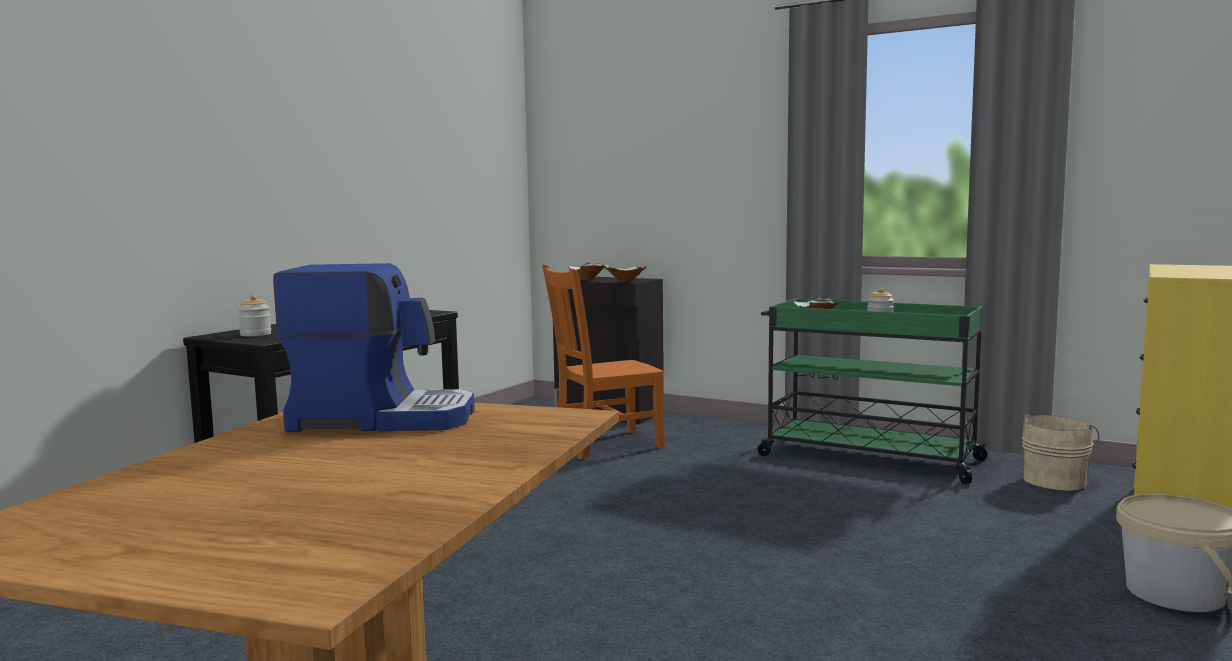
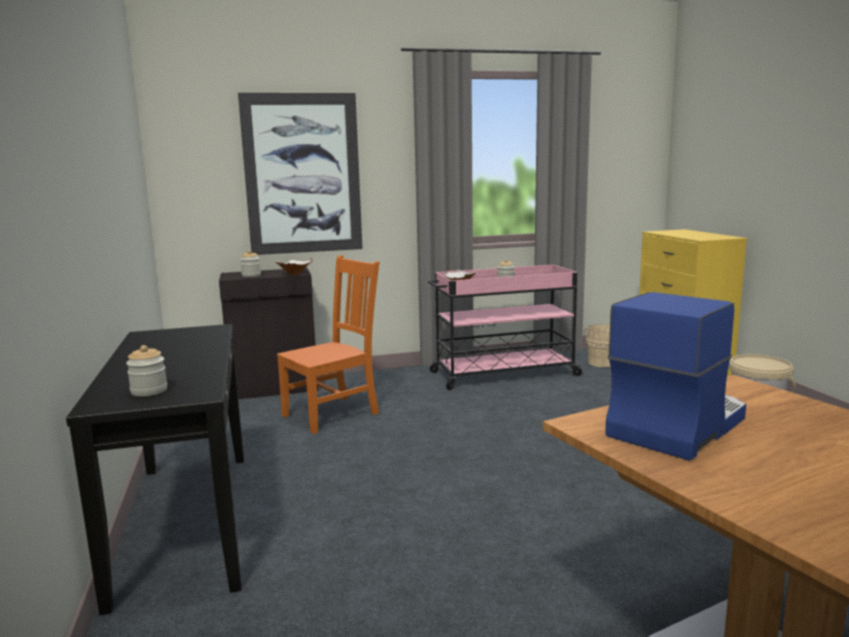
camera: 45 degrees left, 5 degrees up
orange chair [542,264,665,460] -> orange chair turned 150 degrees counterclockwise [277,255,379,434]
white bowl [568,262,605,280] -> jar [240,250,261,277]
green cart [757,299,991,484] -> pink cart [428,265,584,390]
none -> picture [238,93,363,255]

